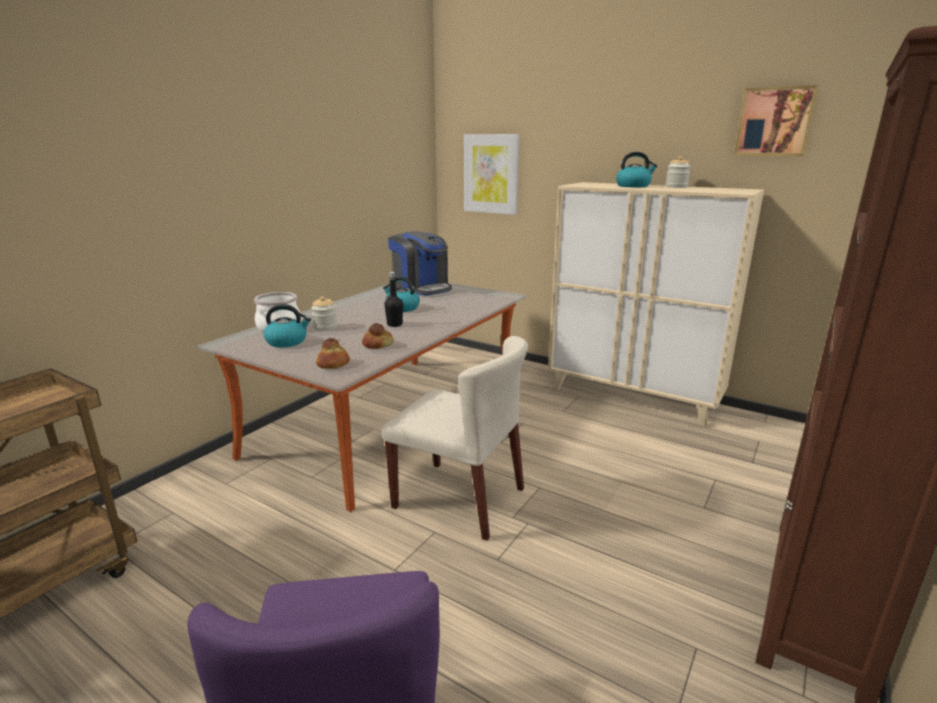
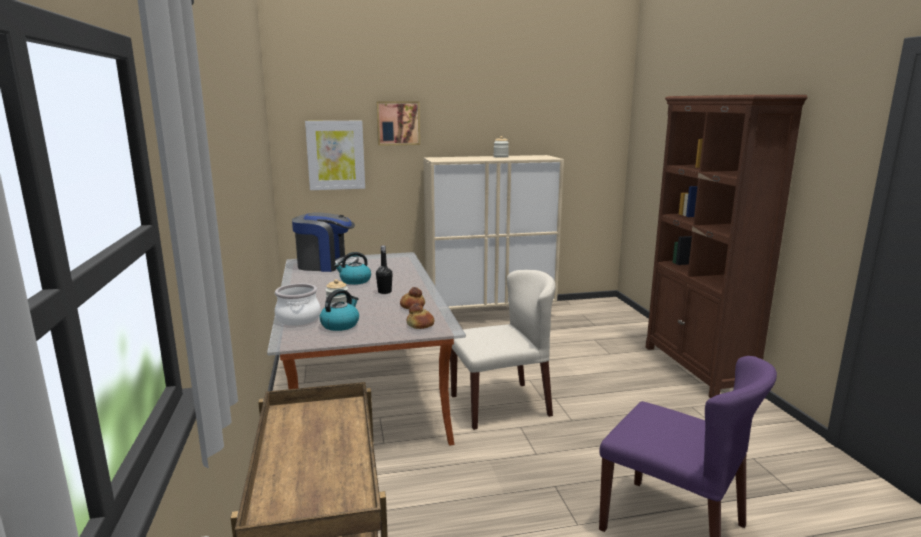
camera: 45 degrees left, 5 degrees down
kettle [616,152,657,187] -> none
picture [734,85,818,156] -> picture moved to [376,102,420,146]

